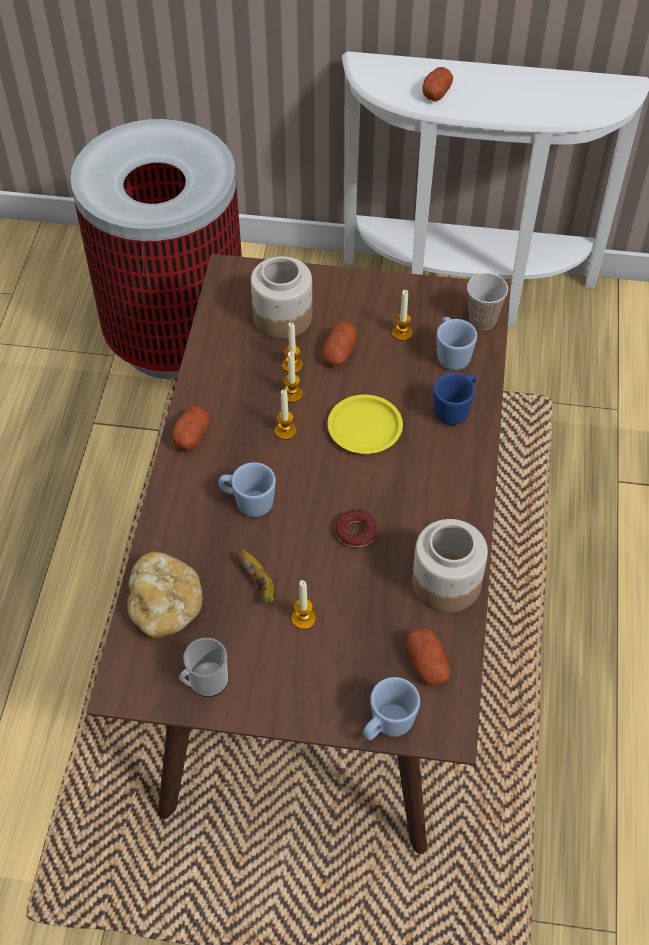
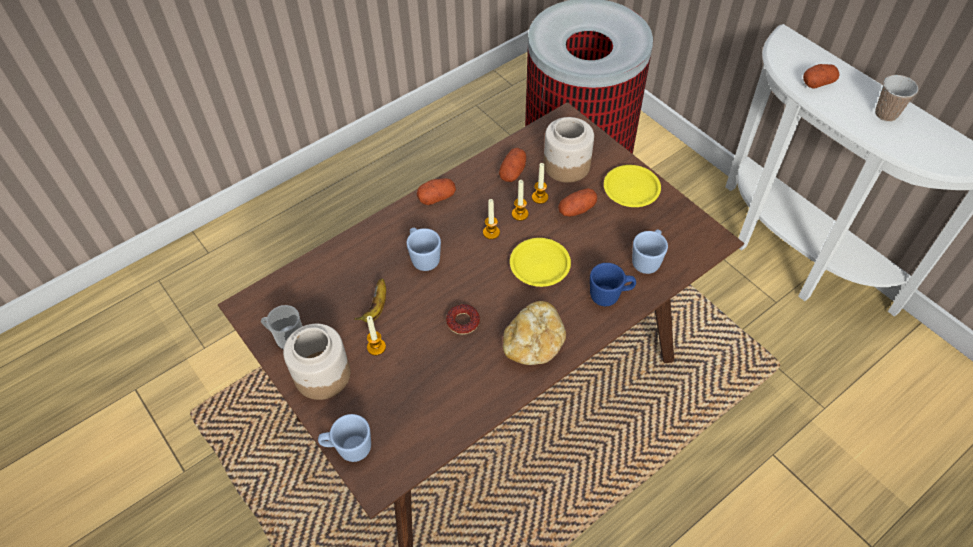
camera: 45 degrees right, 0 degrees up
bread [127,552,203,638] -> bread moved to [503,301,566,365]
candle [392,290,413,341] -> none
potato [406,628,450,686] -> potato moved to [499,148,526,182]
jar [412,519,488,613] -> jar moved to [283,324,350,400]
cup [467,273,508,330] -> cup moved to [875,75,918,122]
none -> yellow plate [604,165,661,207]

